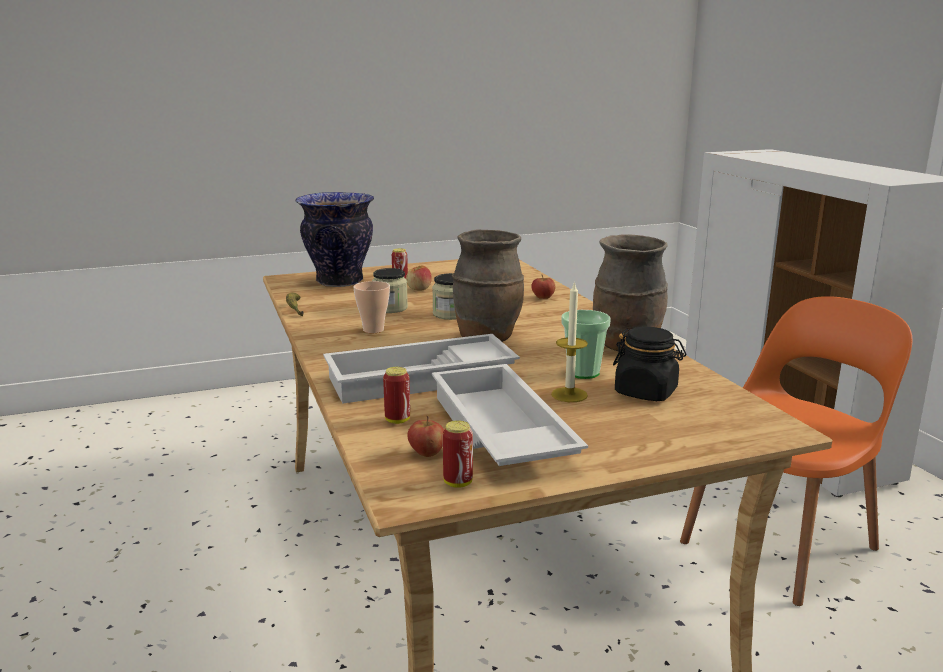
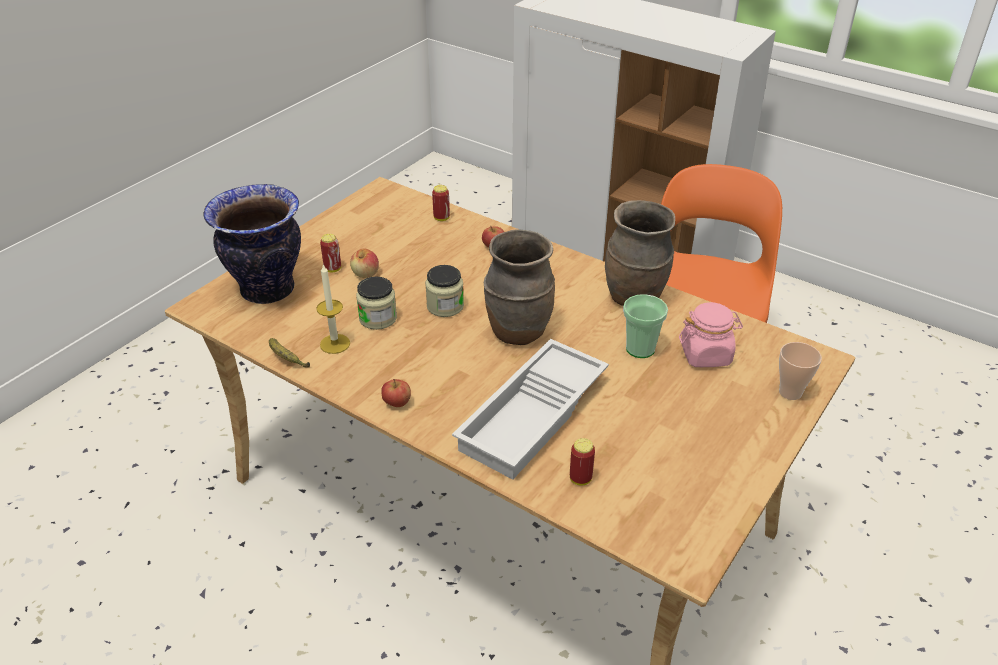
camera: 35 degrees left, 20 degrees up
cup [353,281,390,333] -> cup moved to [779,342,822,400]
apple [407,416,444,457] -> apple moved to [381,379,411,407]
white tray [432,364,588,466] -> none
can [443,420,473,488] -> can moved to [432,185,450,221]
candle [551,281,588,402] -> candle moved to [316,265,350,354]
black jar [613,327,686,401] -> pink jar [679,302,743,367]

